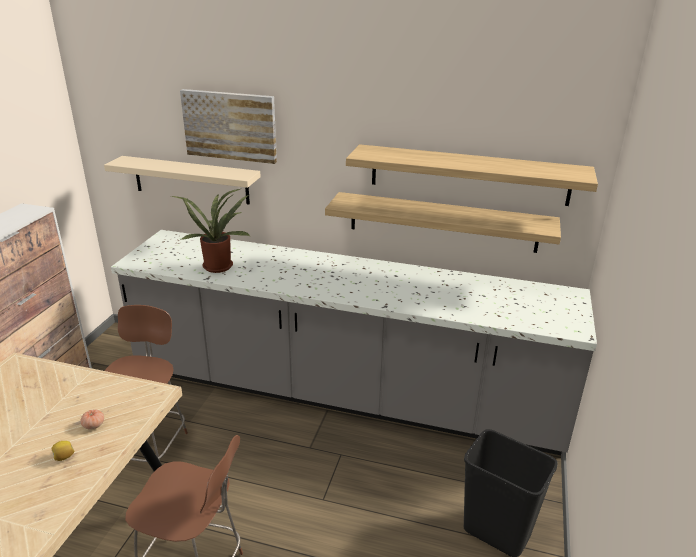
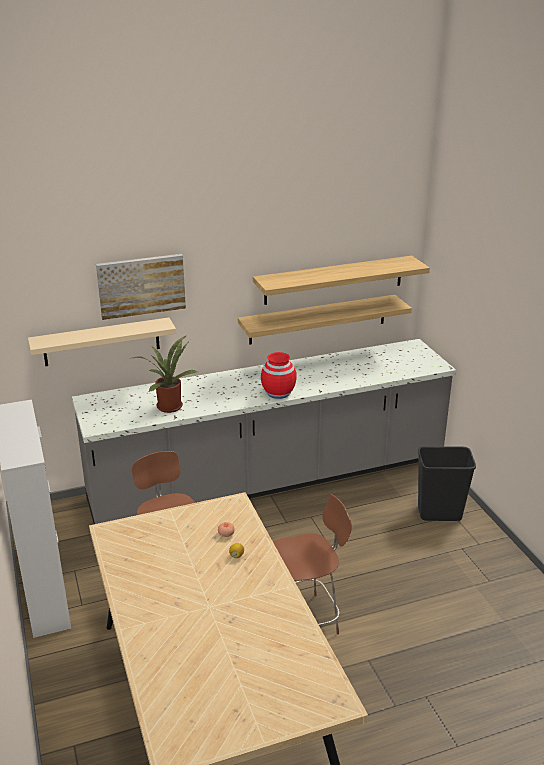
camera: 35 degrees left, 0 degrees up
none -> red vase [261,352,297,399]

